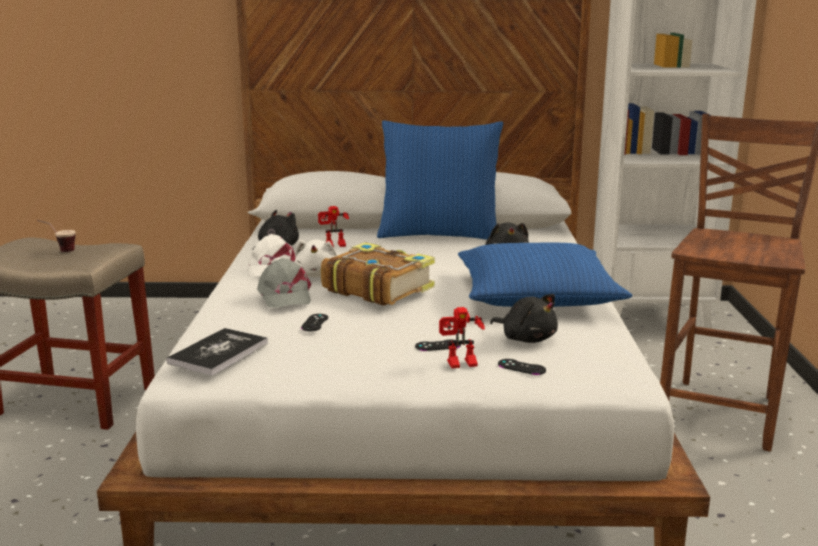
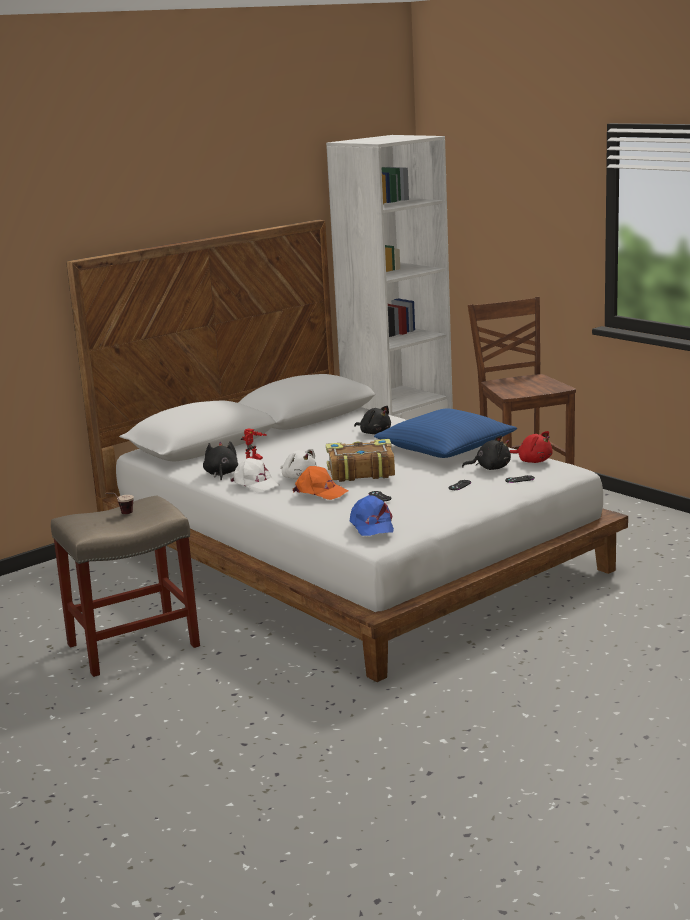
camera: 40 degrees left, 0 degrees up
book [167,328,268,376] -> blue cap [350,495,394,536]
grey cap [257,258,311,307] -> orange cap [293,466,348,500]
blue pillow [377,120,503,240] -> none
toy robot [439,307,485,368] -> none
none -> red plush toy [510,431,553,463]

